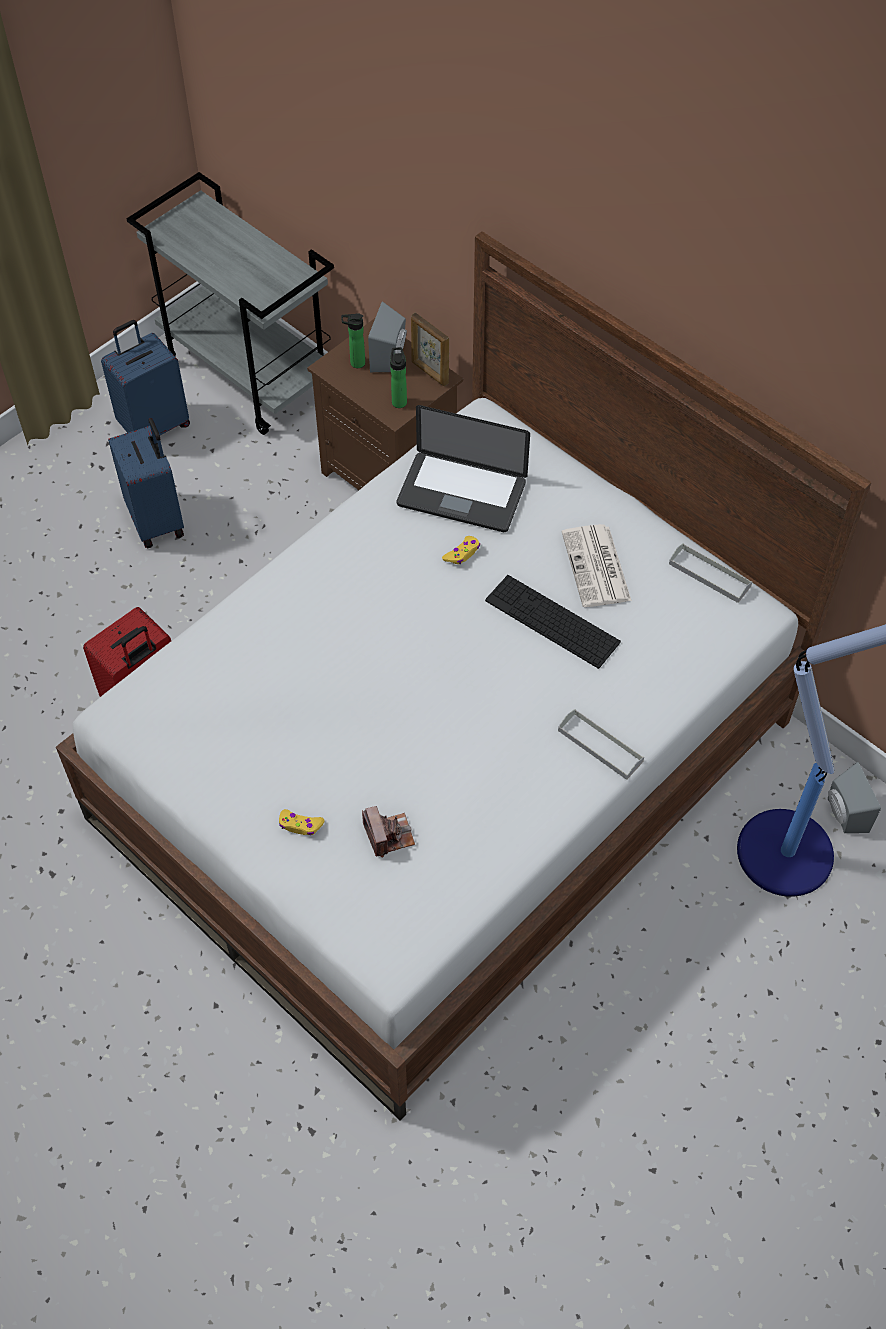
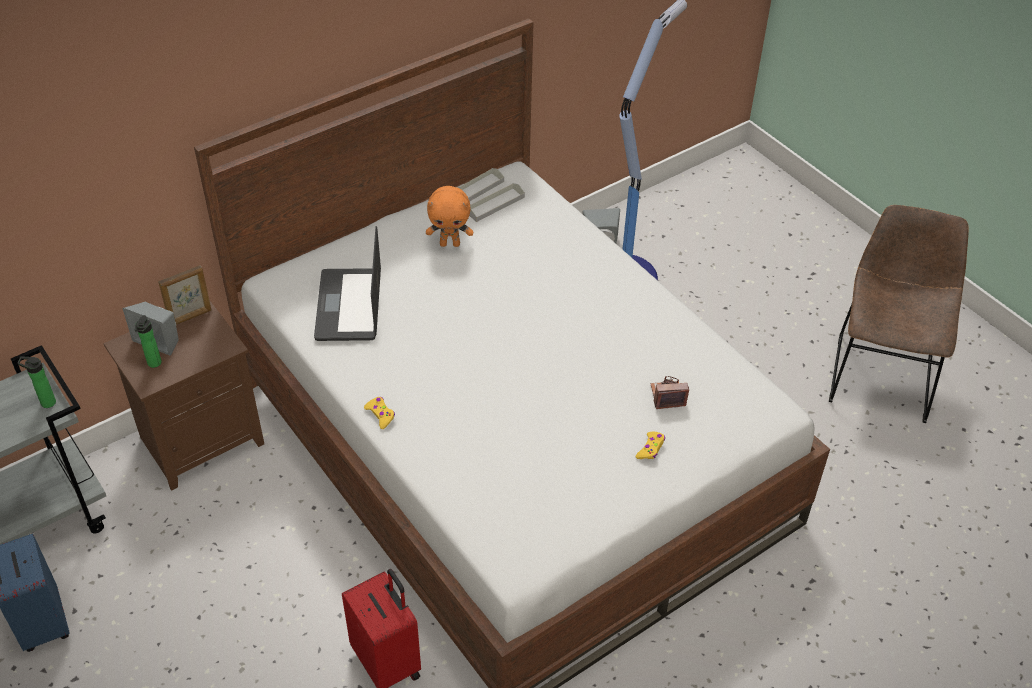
camera: 80 degrees left, 10 degrees down
blue suitcase [108,418,184,548] -> none
bottle [390,347,407,408] -> bottle moved to [18,357,56,408]
laptop [397,405,530,532] -> laptop turned 150 degrees clockwise [314,226,381,341]
yellow game controller [442,536,480,564] -> yellow game controller moved to [364,397,395,429]
keyboard [485,575,621,669] -> none
grey tray [558,709,644,780] -> grey tray moved to [469,183,525,222]
newspaper [562,524,632,607] -> orange plush toy [426,186,473,247]
none -> brown chair [829,205,969,423]

